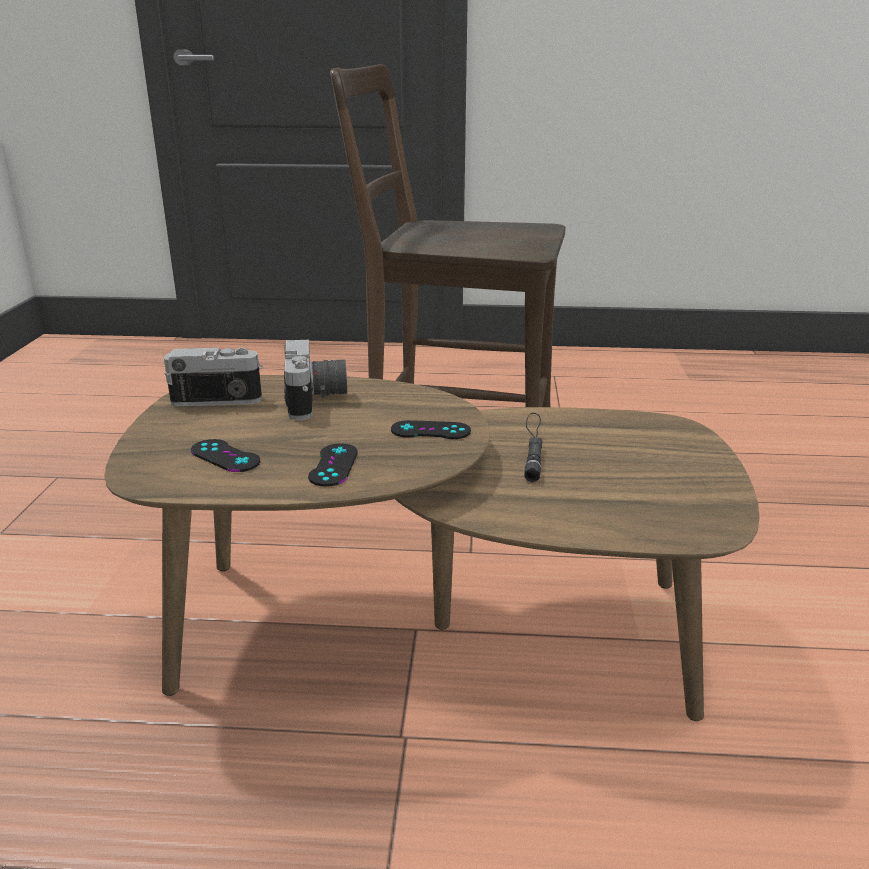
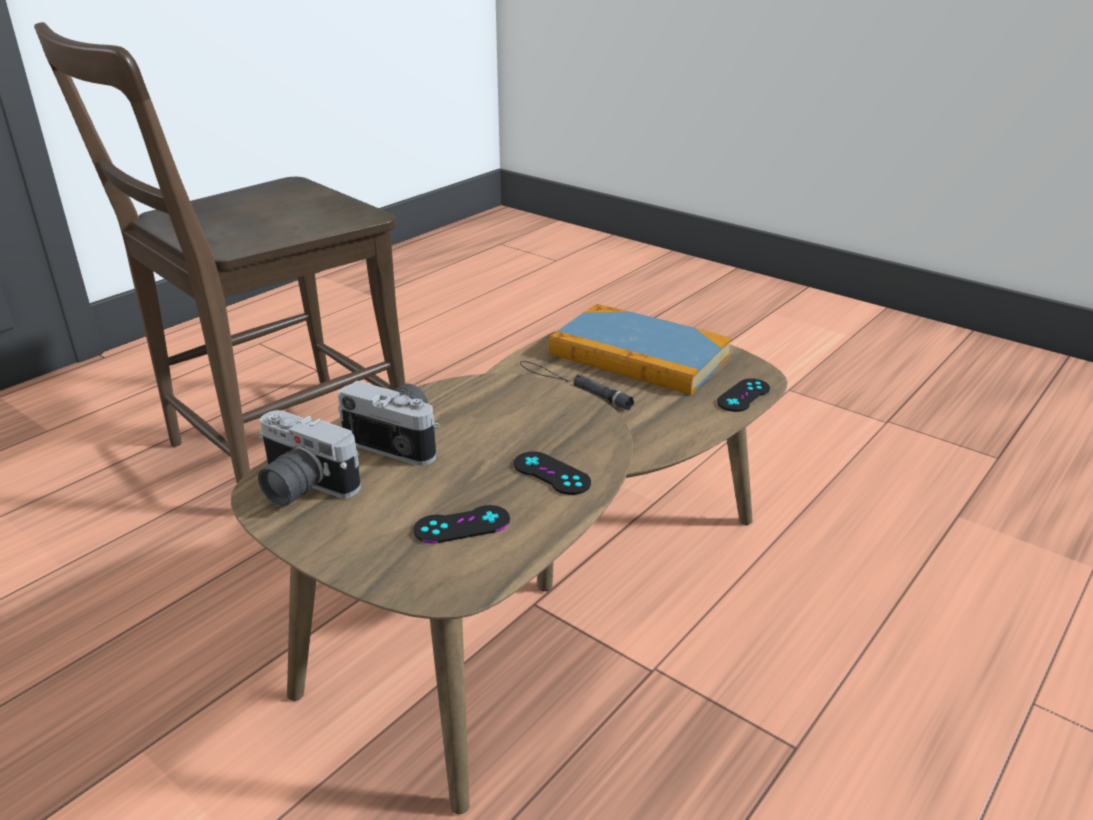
camera: 55 degrees left, 5 degrees up
camera [164,347,263,406] -> camera turned 90 degrees counterclockwise [258,410,361,507]
black game controller [391,420,471,439] -> black game controller moved to [717,378,770,412]
none -> book [549,304,732,395]

